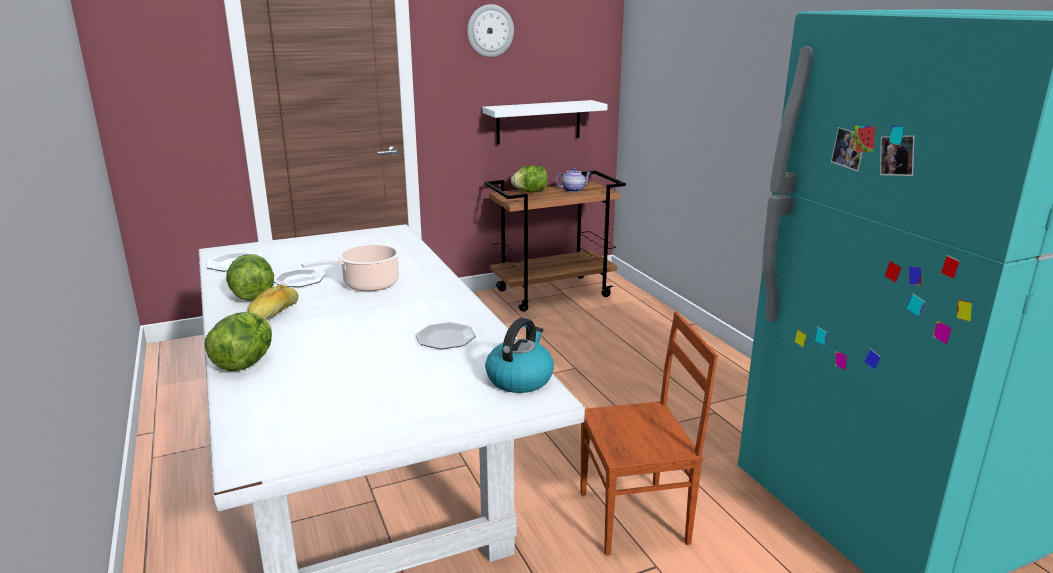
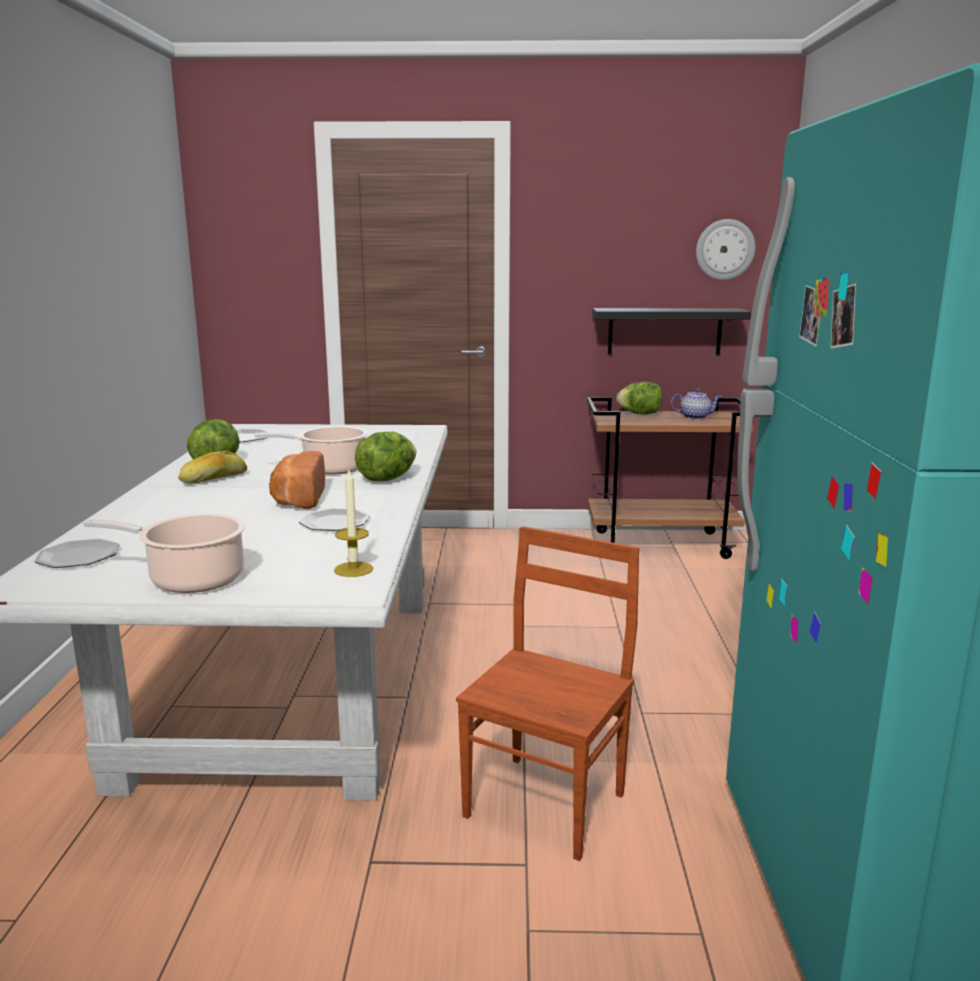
camera: 25 degrees right, 5 degrees down
lettuce [205,312,272,371] -> lettuce moved to [355,432,416,481]
plate [274,269,326,287] -> plate moved to [34,539,119,568]
wall clock [467,4,514,57] -> wall clock moved to [696,219,755,280]
white shelf [483,100,608,144] -> black shelf [592,308,751,355]
kettle [485,318,554,393] -> candle [334,468,373,577]
brown chair [581,312,718,556] -> brown chair turned 75 degrees counterclockwise [456,526,640,861]
none -> cooking pot [83,514,245,593]
none -> bread [269,451,325,509]

